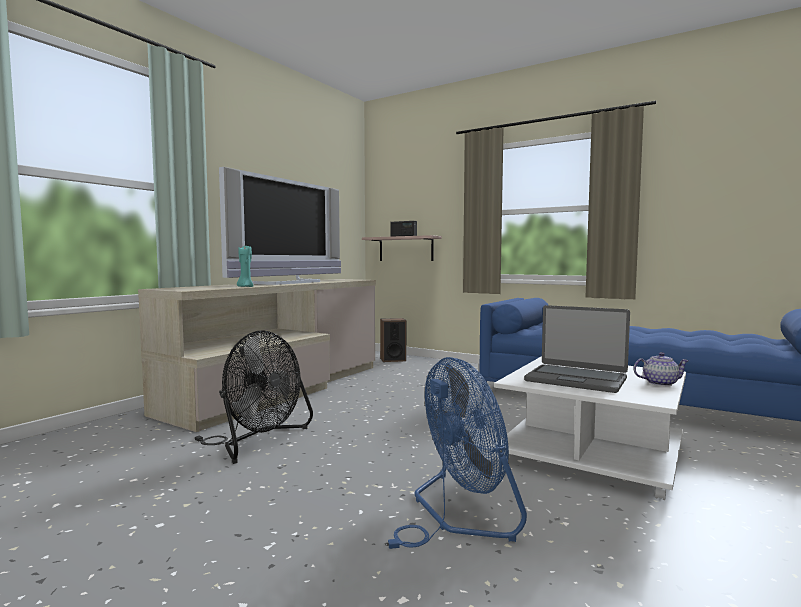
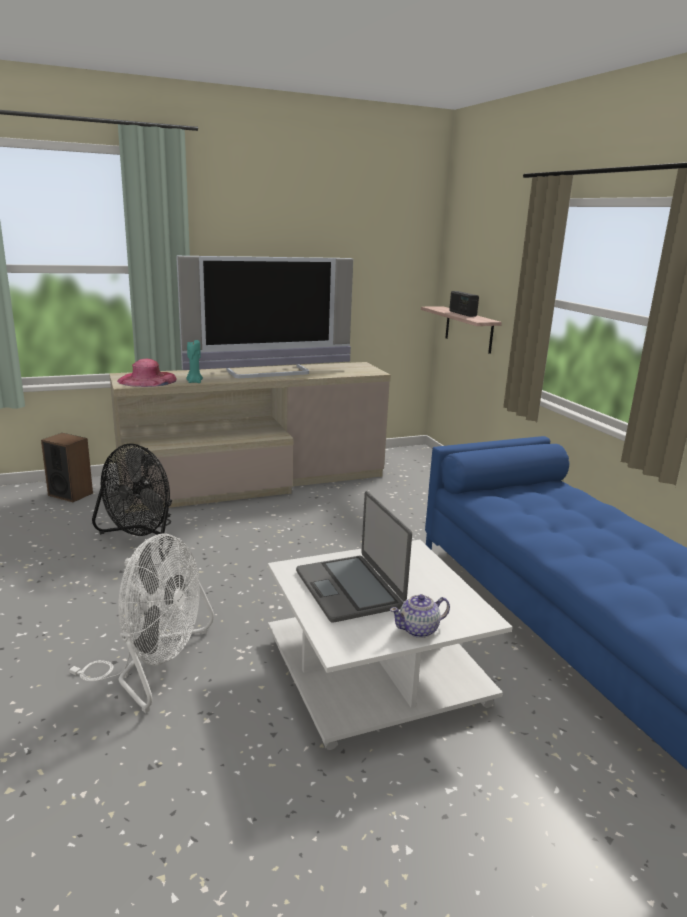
camera: 35 degrees right, 15 degrees up
black fan [195,331,313,464] -> black fan turned 60 degrees clockwise [92,444,174,561]
speaker [380,318,406,362] -> speaker moved to [41,433,93,502]
blue fan [385,357,527,549] -> white fan [69,533,214,714]
teapot [634,352,689,386] -> teapot turned 120 degrees clockwise [390,594,450,638]
none -> pink hat [117,359,177,387]

